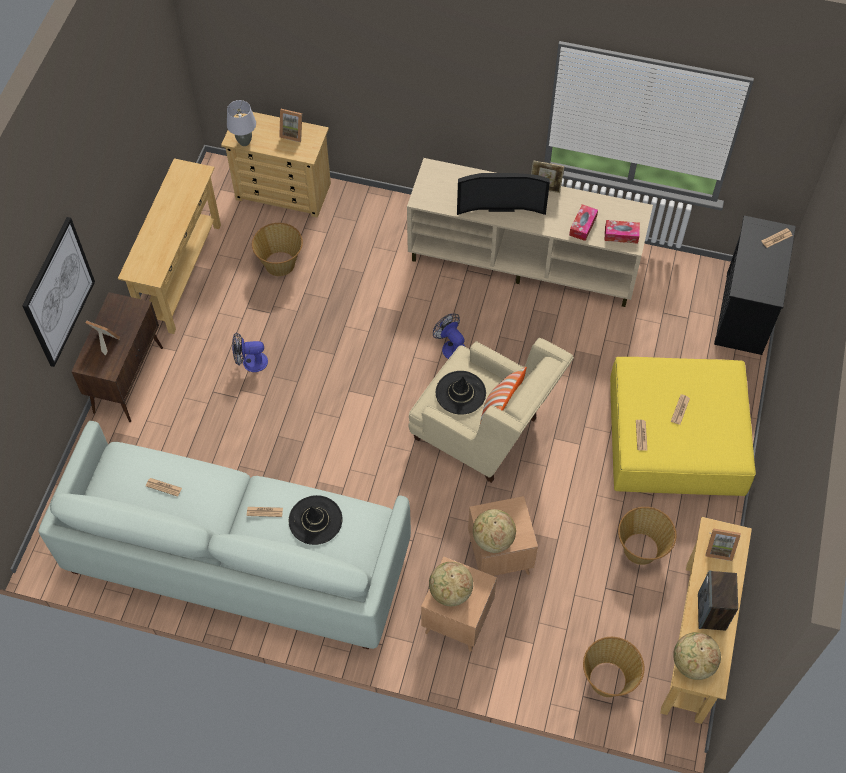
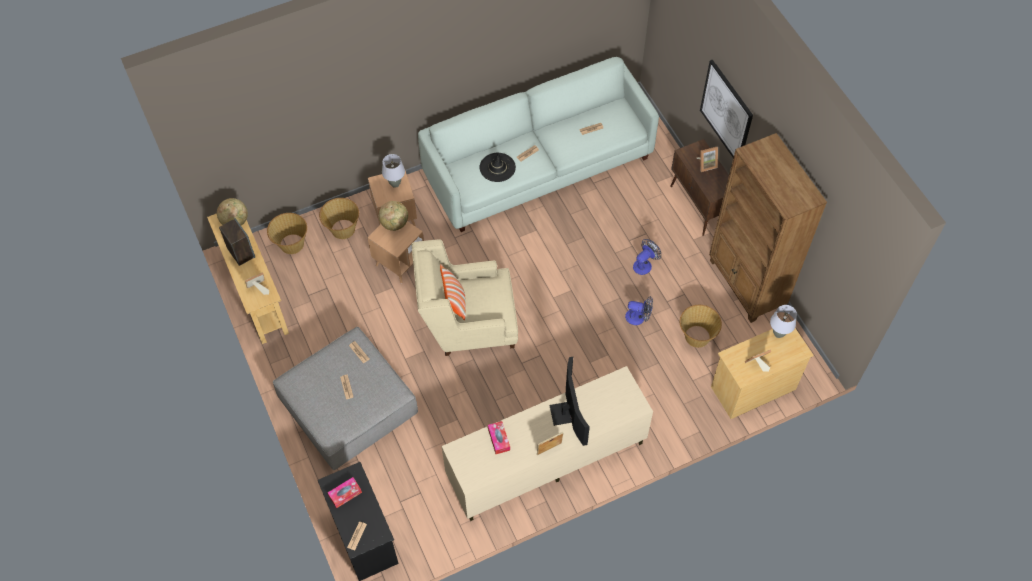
camera: 140 degrees right, 0 degrees up
beige console table [118,158,221,334] -> brown bookcase [709,133,827,323]
globe [429,562,473,606] -> grey table lamp [382,154,405,188]
fan [433,314,465,359] -> fan moved to [625,296,653,325]
black hat [436,371,486,415] -> none
television [457,173,550,215] -> television turned 120 degrees clockwise [549,357,590,446]
tissue box [604,220,640,244] -> tissue box moved to [328,477,362,508]
yellow ottoman [610,357,756,496] -> grey ottoman [273,327,418,470]
basket [618,507,676,565] -> basket moved to [319,198,359,239]

